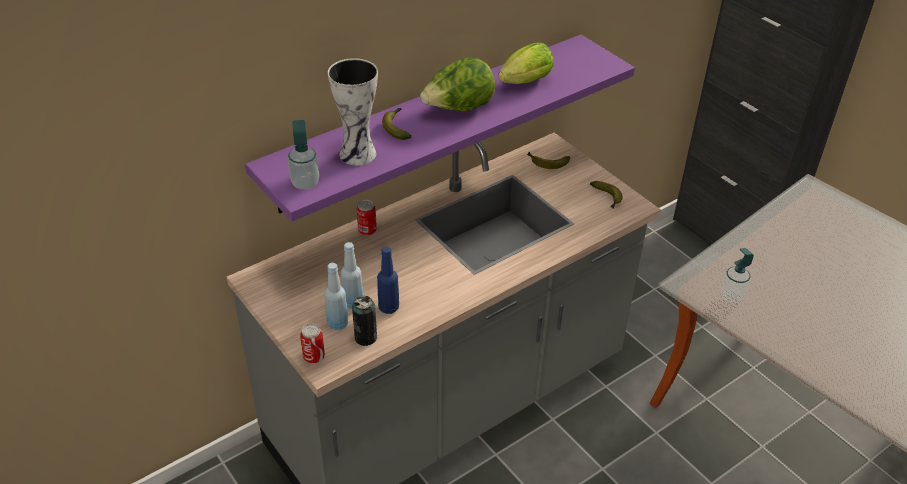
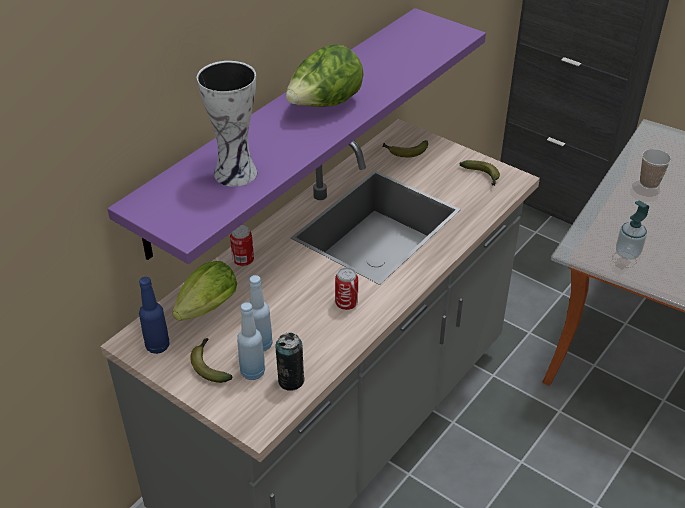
camera: 15 degrees left, 0 degrees up
soap dispenser [288,120,319,190] -> none
can [300,323,325,363] -> can moved to [335,267,358,310]
blue bottle [377,247,399,314] -> blue bottle moved to [139,277,170,354]
banana [382,108,412,140] -> banana moved to [190,338,233,383]
lettuce [498,43,554,84] -> lettuce moved to [172,261,237,321]
none -> cup [640,149,671,189]

